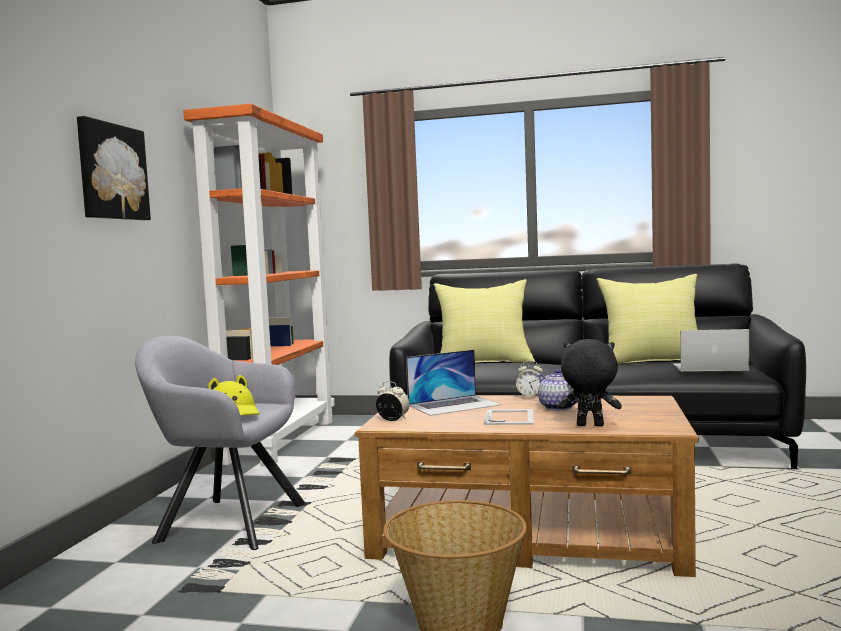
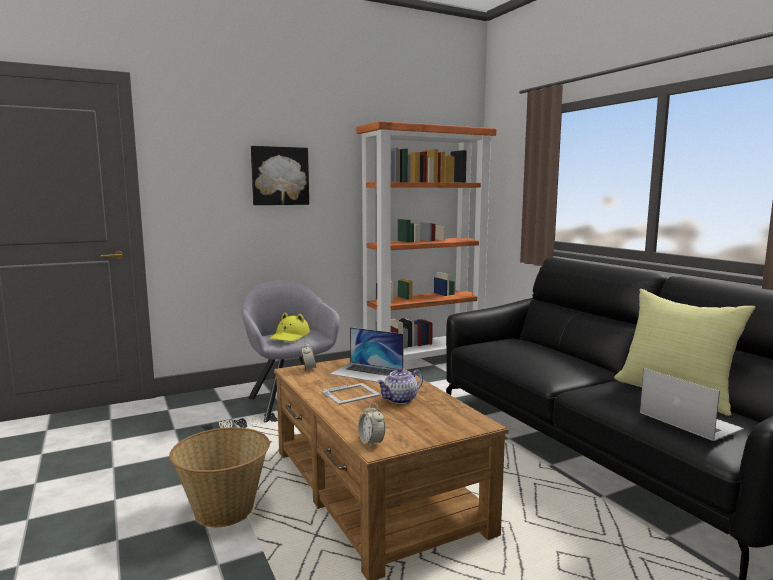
camera: 50 degrees right, 5 degrees up
yellow pillow [433,279,535,363] -> none
alarm clock [516,360,543,397] -> alarm clock moved to [358,403,385,447]
teapot [537,369,578,411] -> teapot turned 150 degrees counterclockwise [377,368,423,404]
black plush toy [559,339,622,427] -> none

